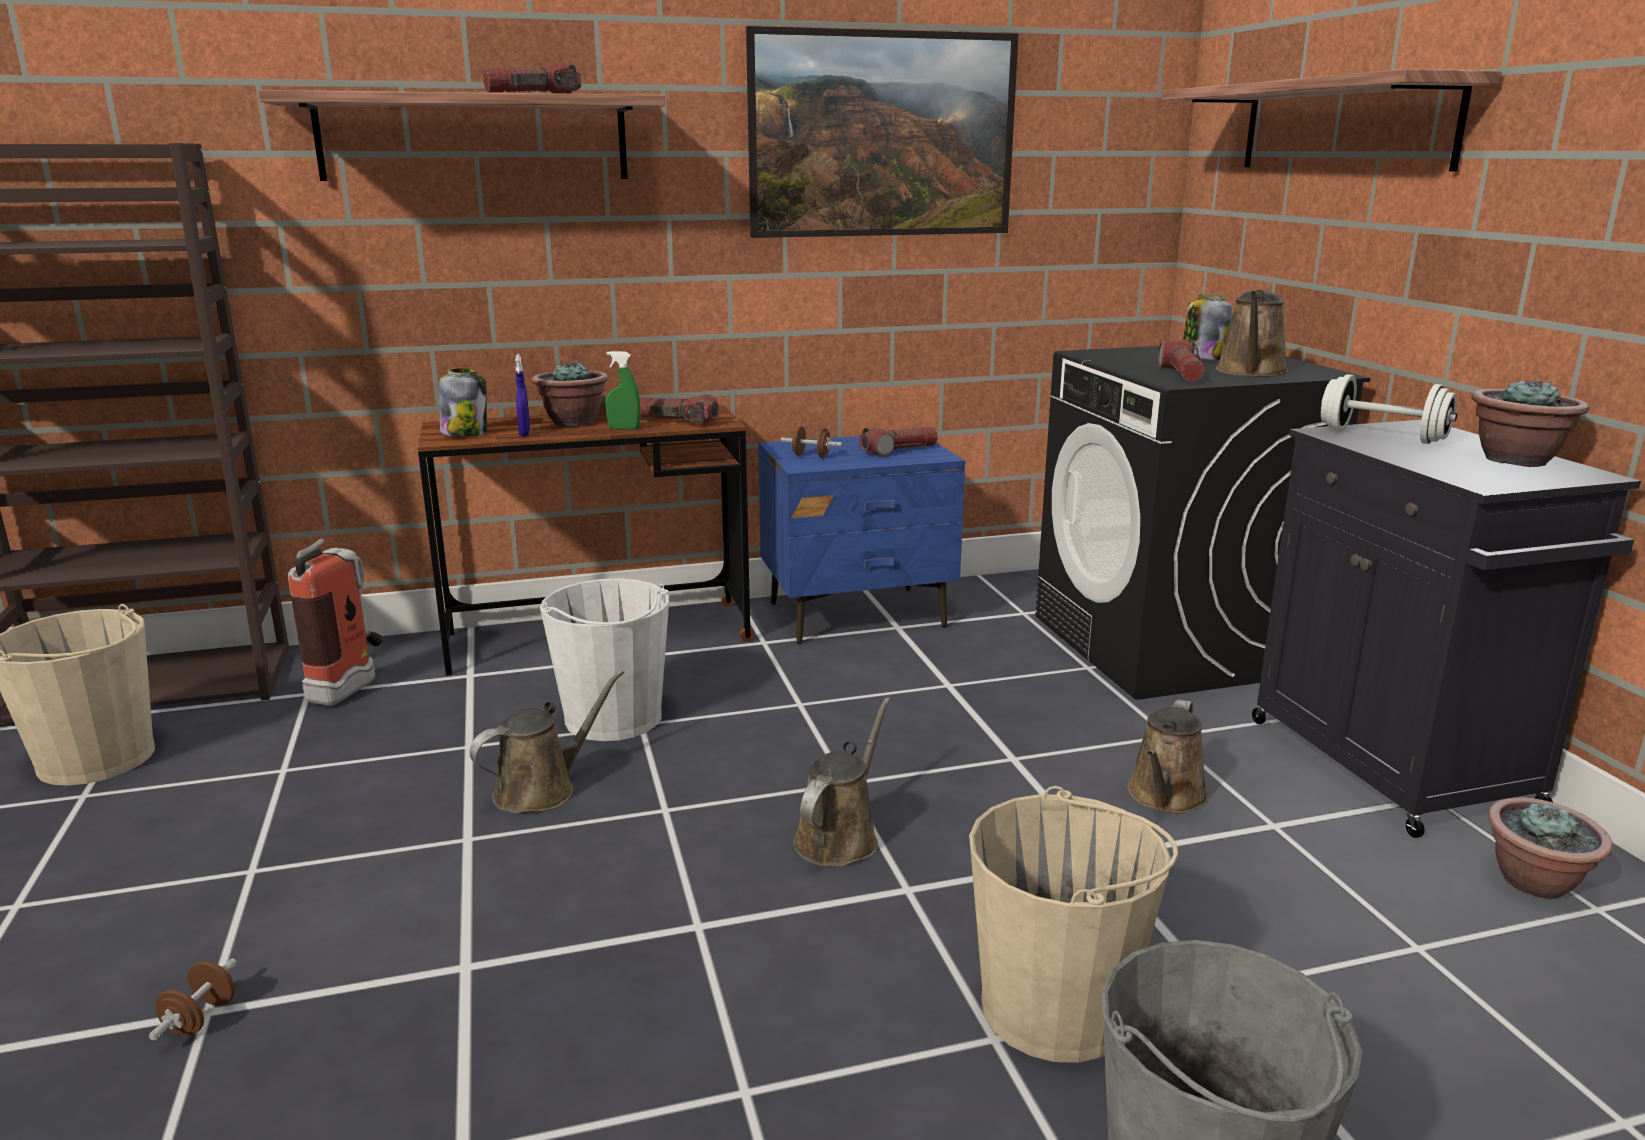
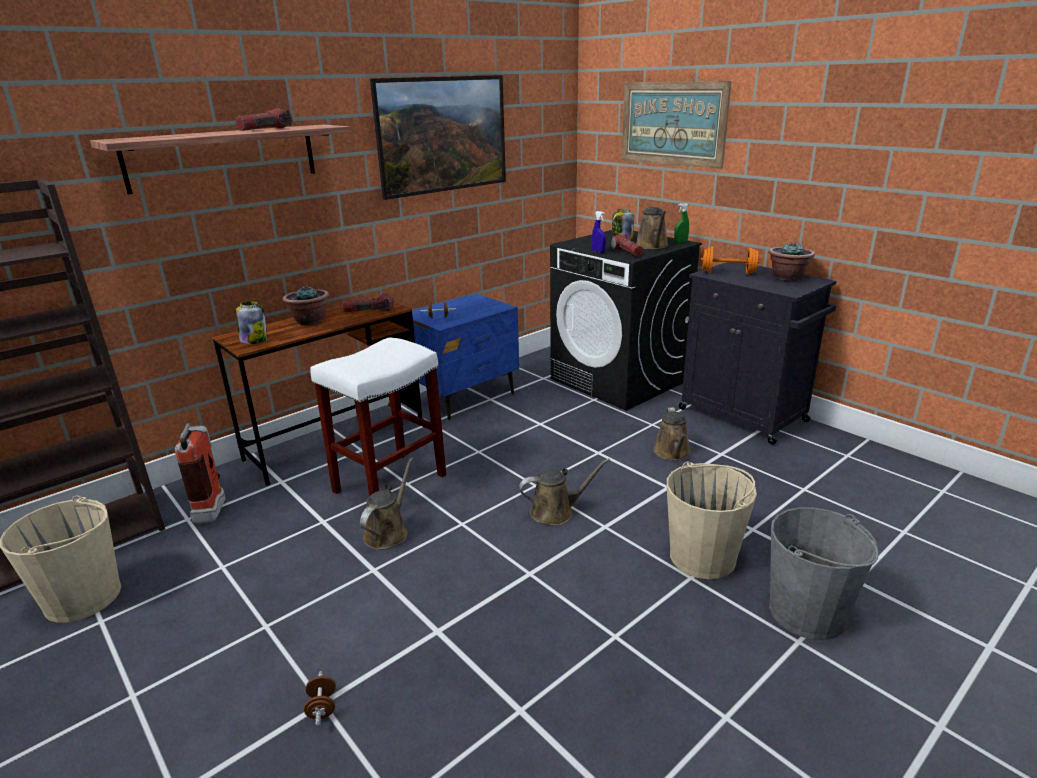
camera: 25 degrees left, 5 degrees up
blue spray bottle [515,354,530,436] -> blue spray bottle moved to [592,211,606,253]
white bucket [540,578,669,741] -> white stool [310,337,446,496]
green spray bottle [605,351,641,430] -> green spray bottle moved to [674,203,689,243]
brown watering can [793,697,891,867] -> brown watering can turned 75 degrees clockwise [519,458,610,525]
flashlight [859,427,938,456] -> none
shelf [1162,69,1502,172] -> picture [621,81,732,169]
white dumbbell [1321,374,1457,444] -> orange dumbbell [701,246,760,274]
potted plant [1488,797,1613,899] -> none

